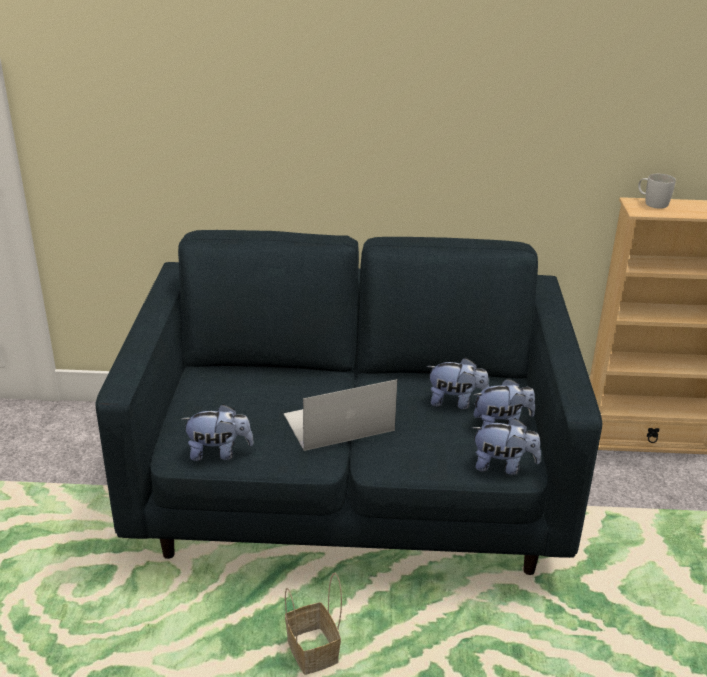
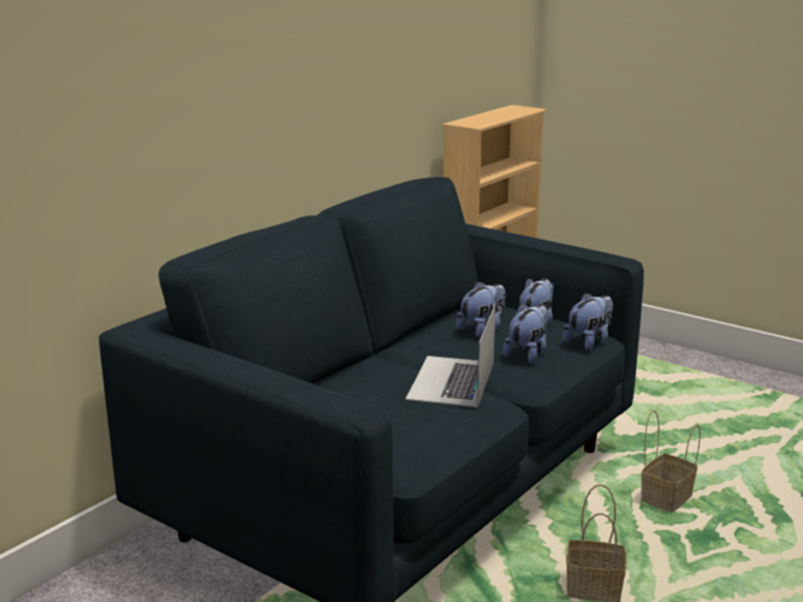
camera: 55 degrees left, 10 degrees down
plush toy [181,404,254,461] -> plush toy moved to [503,304,549,363]
white mug [638,174,676,209] -> none
none -> basket [641,410,700,512]

